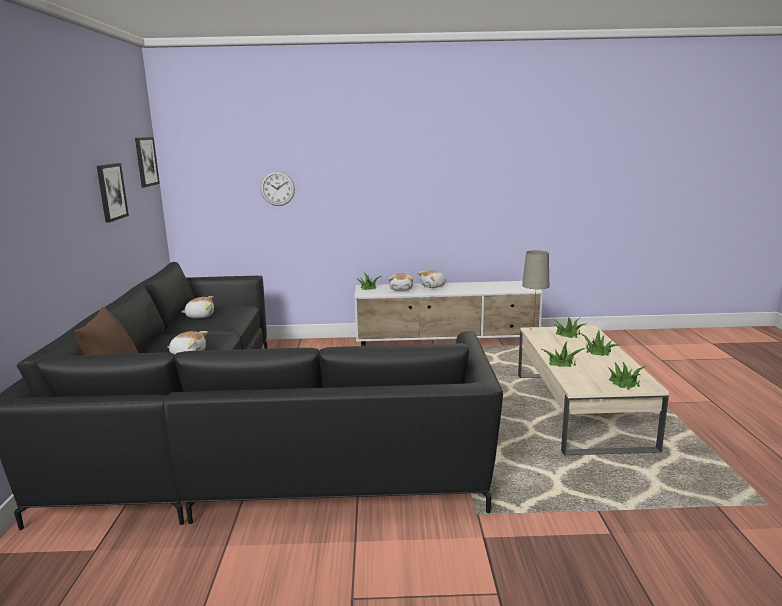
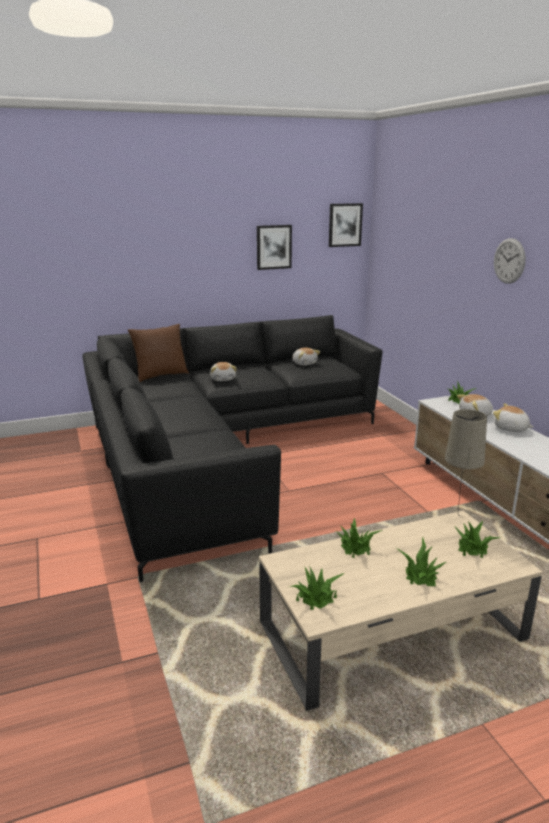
camera: 70 degrees right, 5 degrees up
wall clock [261,171,295,206] -> wall clock moved to [494,238,526,284]

